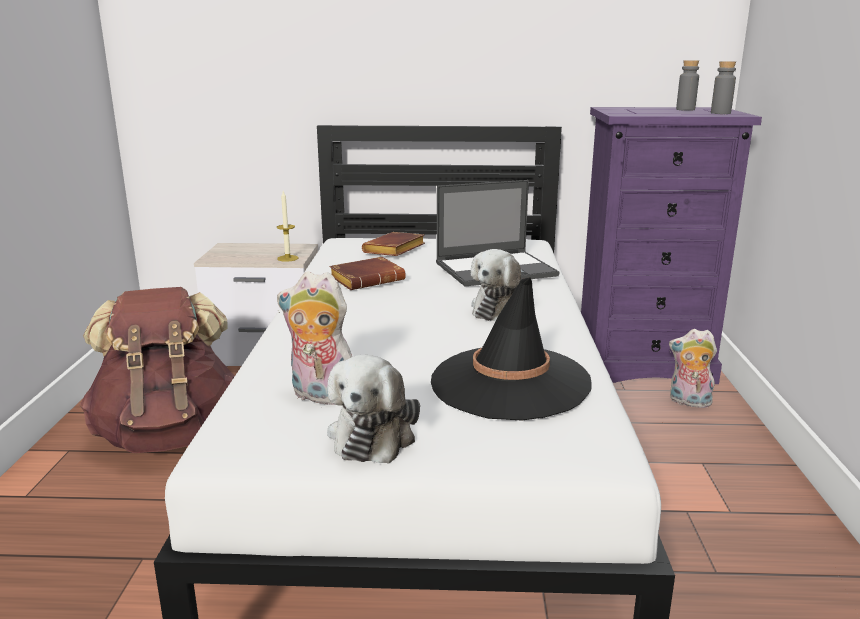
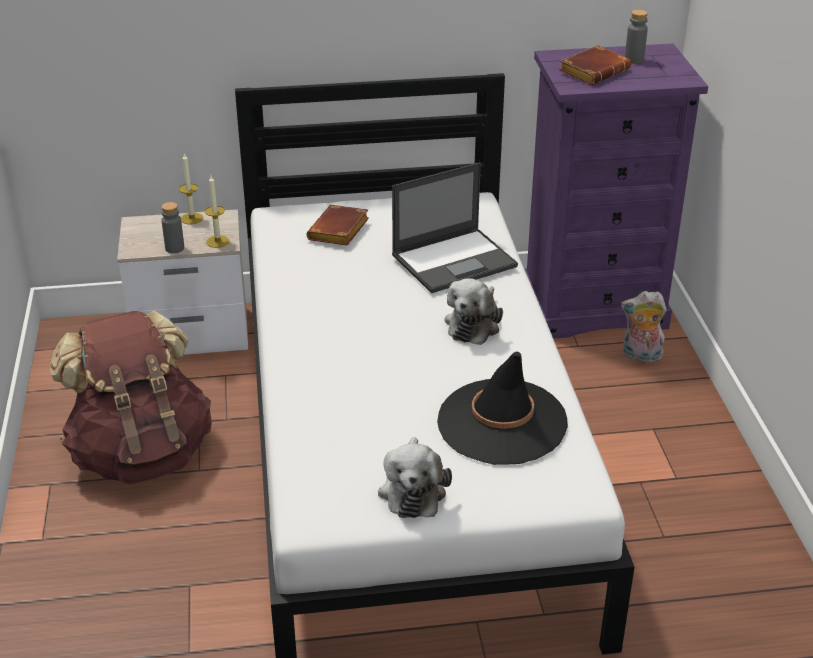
camera: 10 degrees left, 15 degrees up
plush toy [277,271,352,405] -> none
brown book [329,257,406,290] -> brown book moved to [559,45,631,85]
grey bottle [711,61,736,114] -> grey bottle moved to [161,202,184,253]
none -> candle [179,153,203,224]

